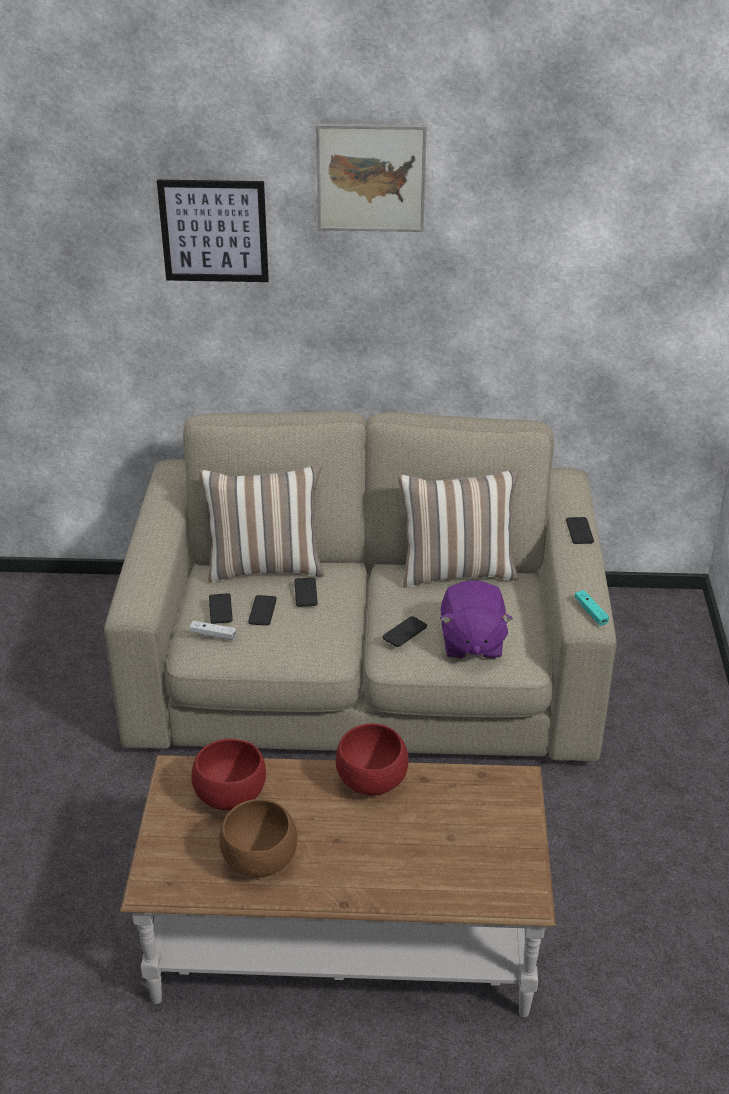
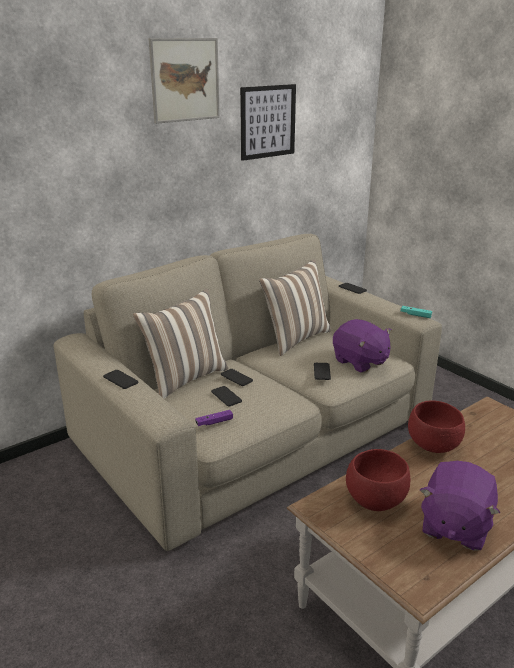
camera: 40 degrees left, 10 degrees down
picture [157,180,269,282] -> picture moved to [240,84,296,161]
white game controller [189,621,236,640] -> purple game controller [195,410,233,426]
phone [209,593,233,624] -> phone moved to [103,370,138,389]
brown bowl [219,799,297,877] -> purple plush toy [420,461,500,551]

